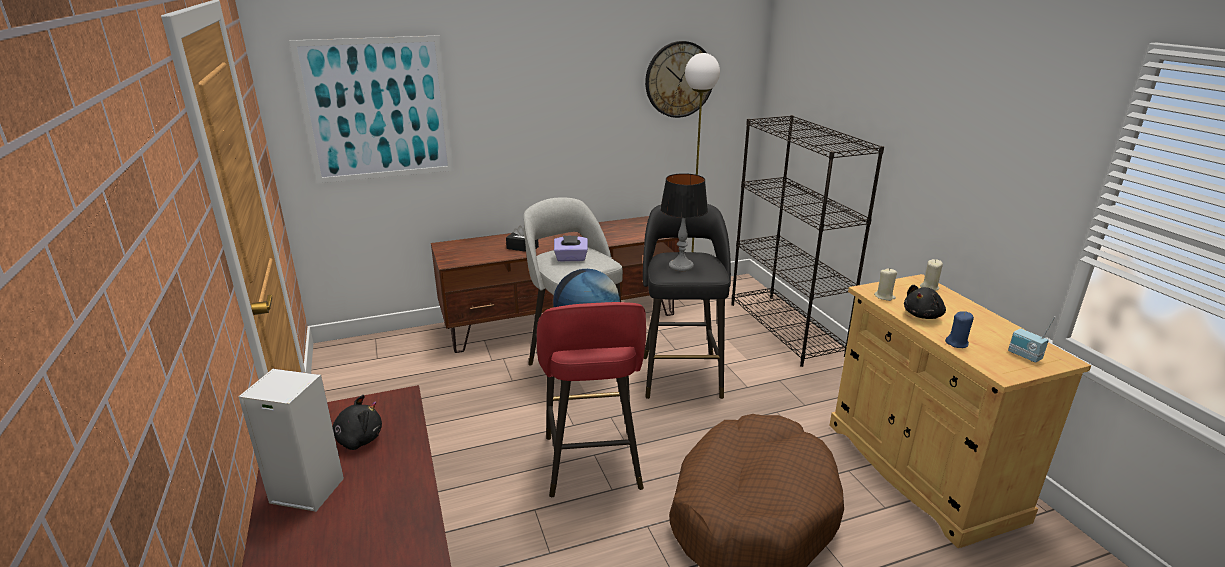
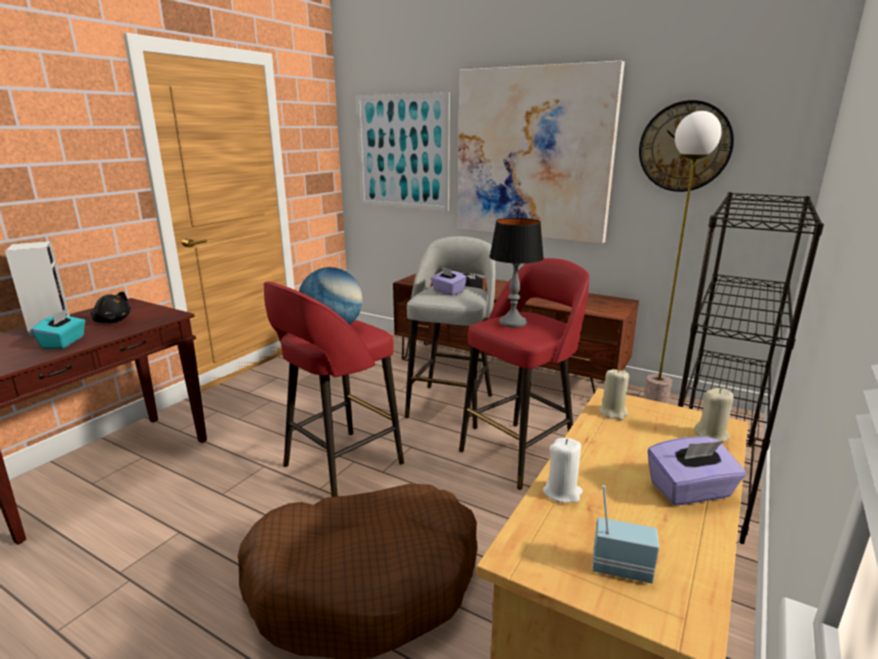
camera: 50 degrees right, 5 degrees down
black stool [643,204,731,399] -> red stool [459,258,590,490]
black plush toy [904,285,946,319] -> none
blue candle [945,311,974,348] -> white candle [543,438,583,503]
radio [1008,316,1055,363] -> radio turned 90 degrees clockwise [593,485,659,583]
none -> turquoise tissue box [32,309,85,349]
none -> picture [458,61,625,244]
none -> purple tissue box [648,437,746,505]

